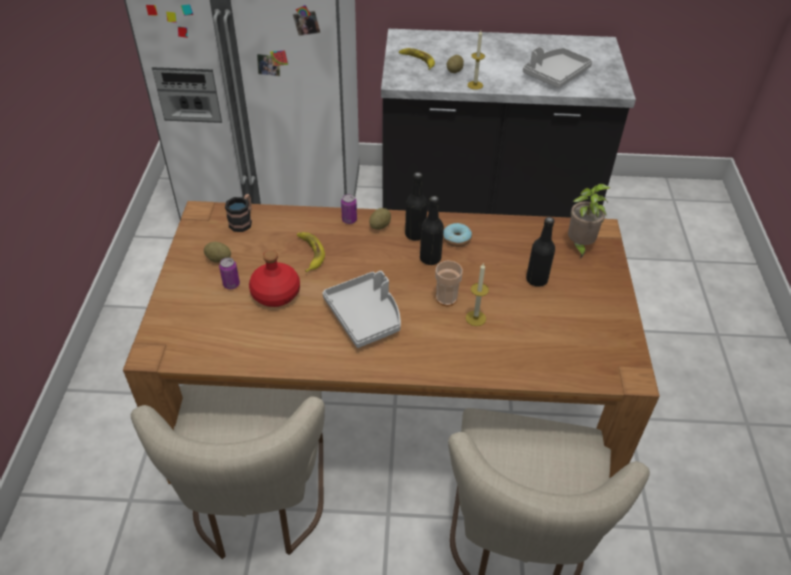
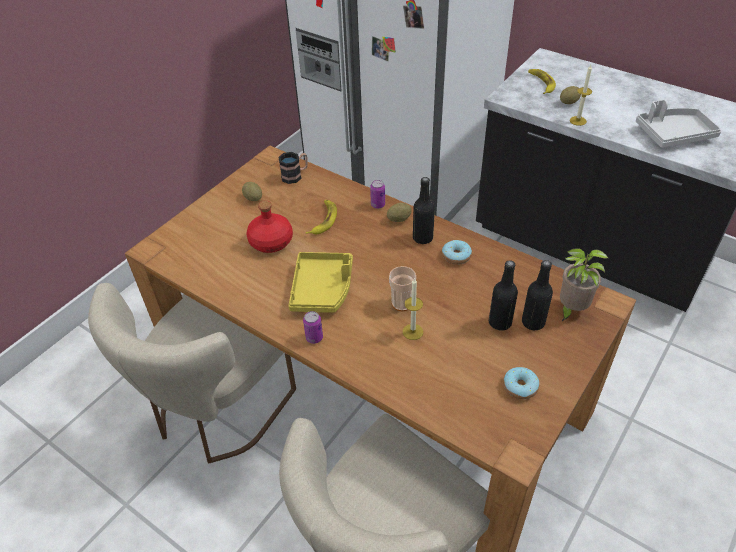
camera: 35 degrees right, 0 degrees up
can [219,257,240,289] -> can moved to [303,311,323,344]
grey tray [323,271,401,348] -> yellow tray [288,252,353,312]
black bottle [420,196,444,265] -> black bottle moved to [522,260,553,330]
none -> donut [503,367,539,399]

